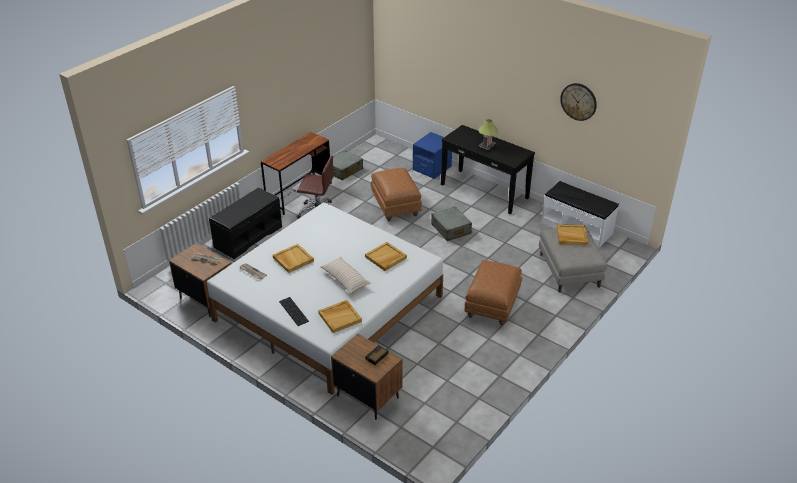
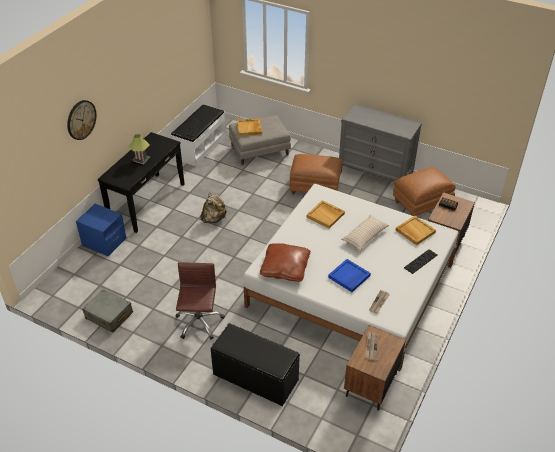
camera: 100 degrees left, 5 degrees up
brown desk [261,132,332,215] -> none
beige tray [273,244,314,273] -> blue tray [328,259,371,292]
brown ottoman [371,168,422,221] -> brown ottoman moved to [393,167,456,216]
grey suitcase [431,207,472,241] -> beige backpack [200,193,227,223]
wall clock [560,83,597,121] -> wall clock moved to [67,100,97,140]
none -> brown pillow [260,243,311,282]
none -> grey dresser [339,104,422,181]

